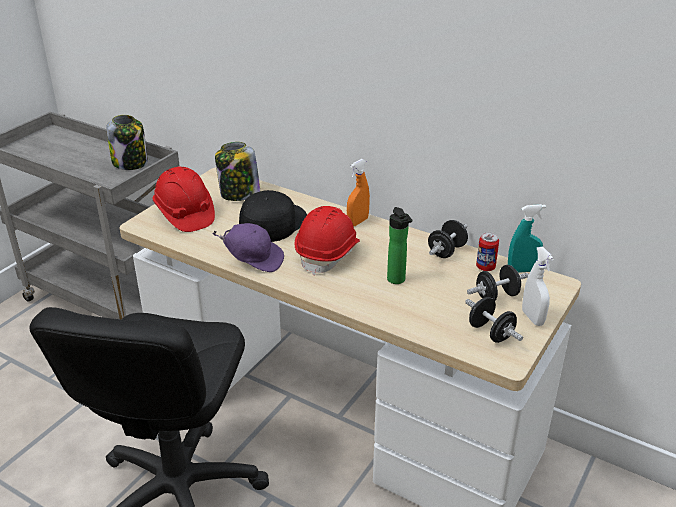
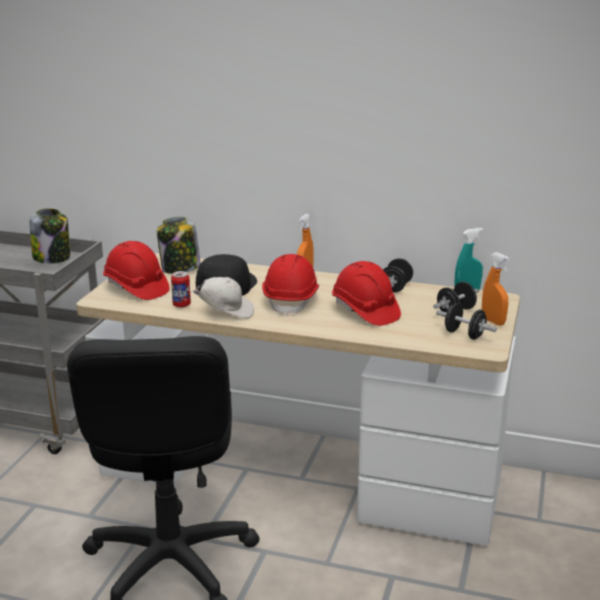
camera: 15 degrees left, 10 degrees down
purple cap [212,223,284,272] -> white cap [186,277,254,318]
bottle [387,207,412,284] -> red hard hat [332,261,401,326]
can [476,232,499,271] -> can moved to [171,271,191,308]
white spray bottle [522,246,554,326] -> orange spray bottle [482,252,509,326]

